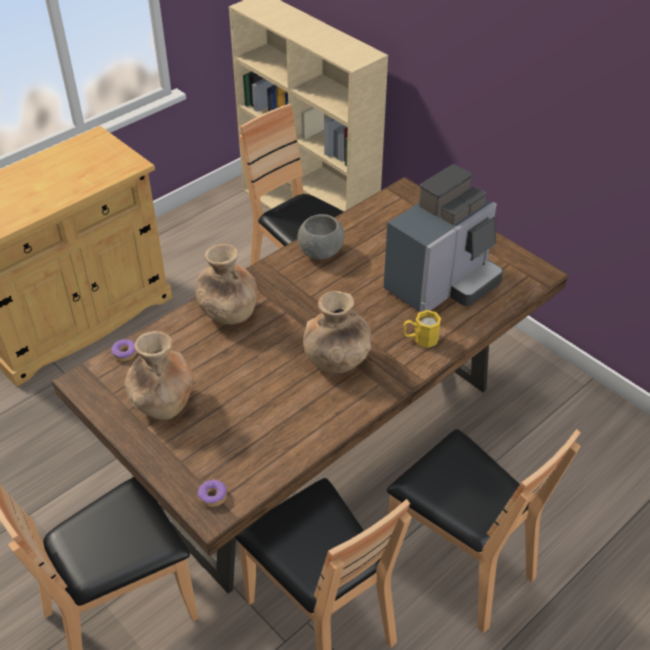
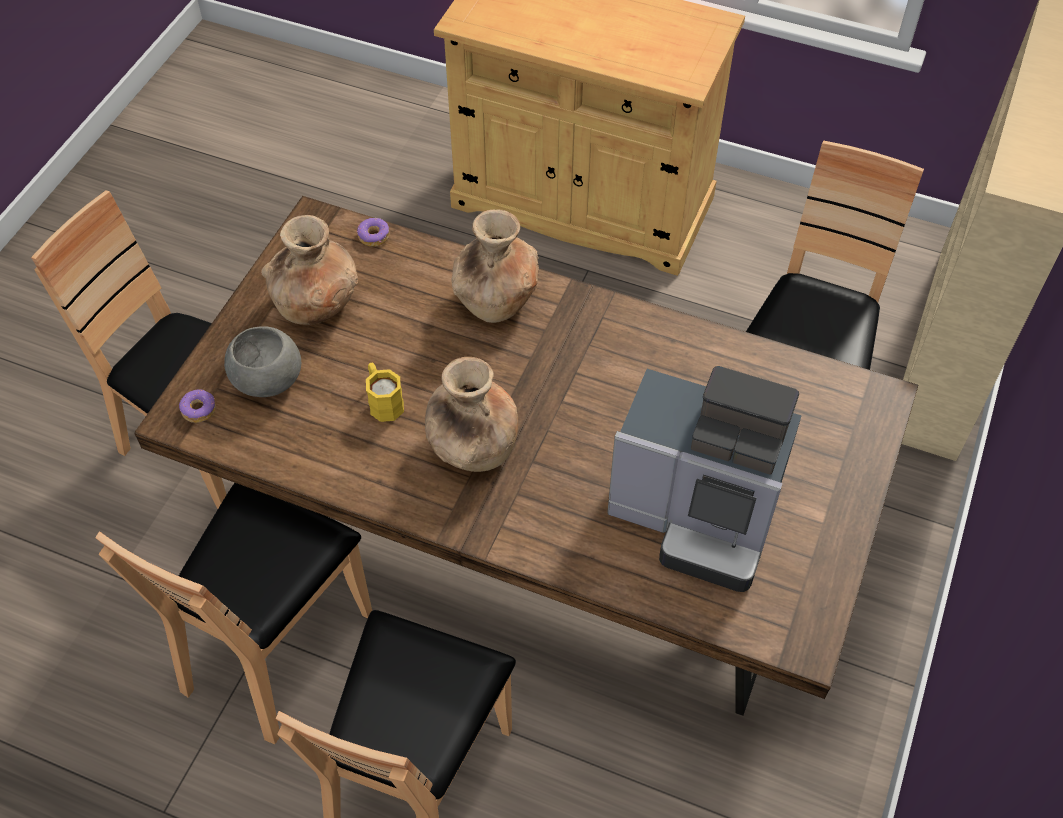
camera: 65 degrees right, 10 degrees up
grey bowl [297,214,345,260] -> grey bowl moved to [224,326,301,397]
yellow mug [404,310,441,348] -> yellow mug moved to [366,363,404,422]

